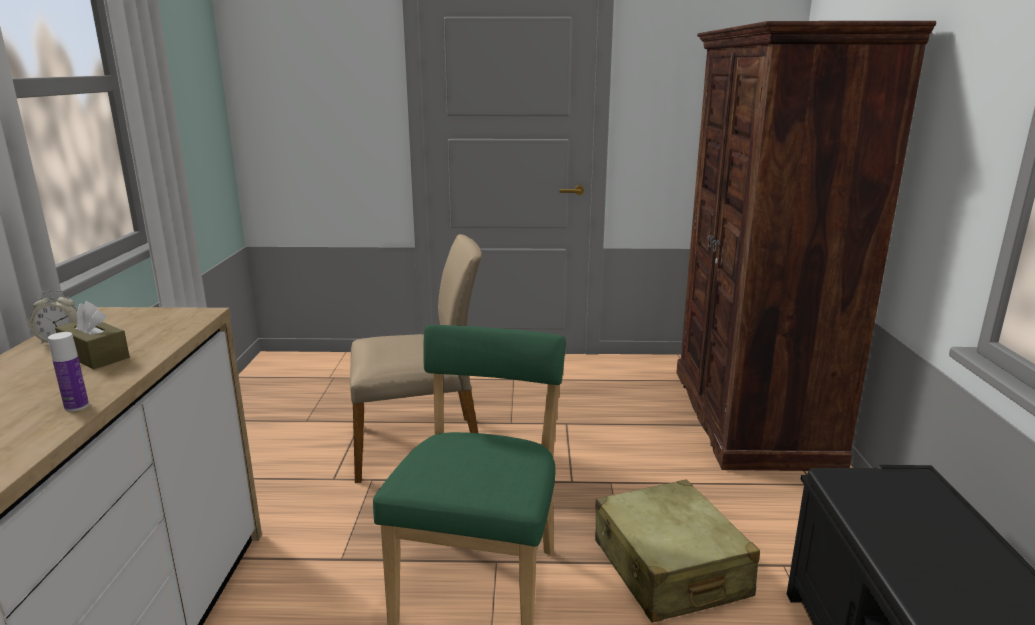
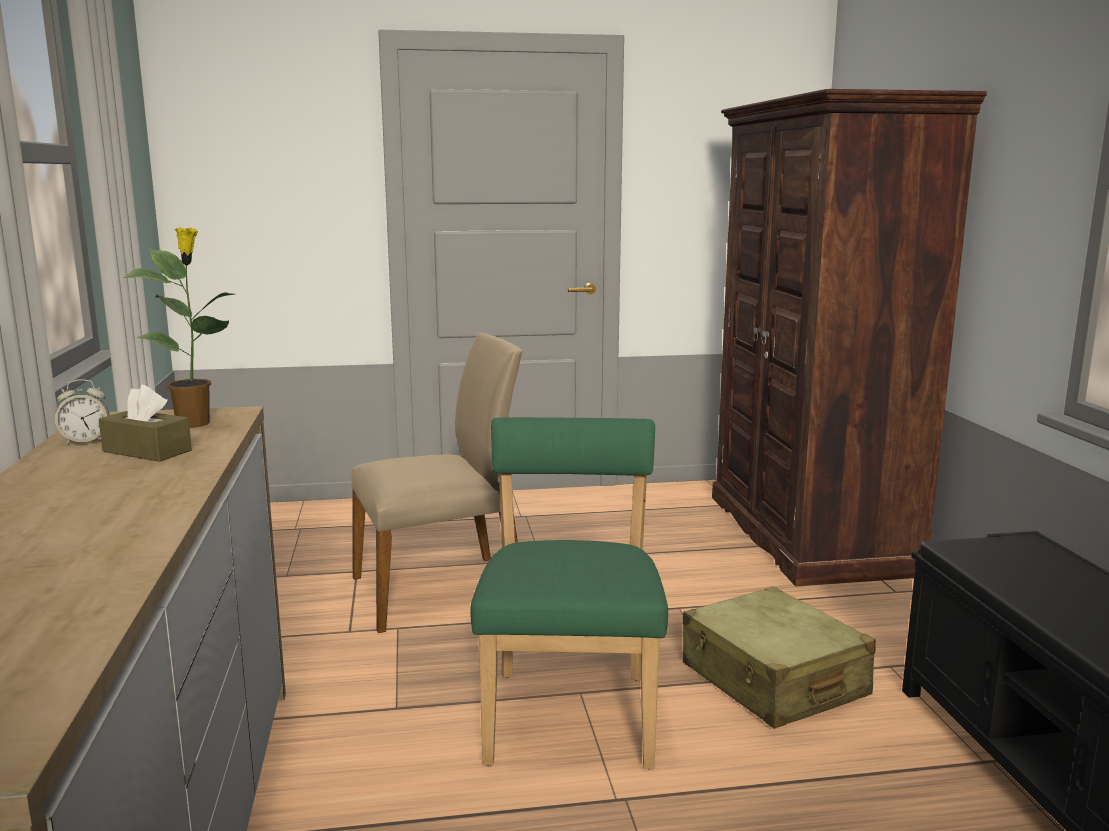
camera: 10 degrees left, 5 degrees down
bottle [48,332,89,412] -> none
none -> potted plant [123,228,234,428]

